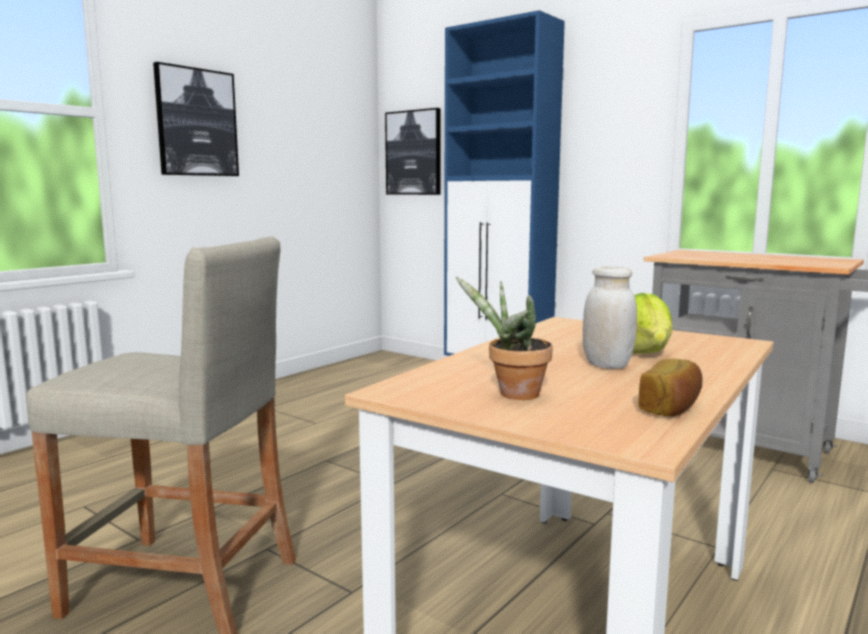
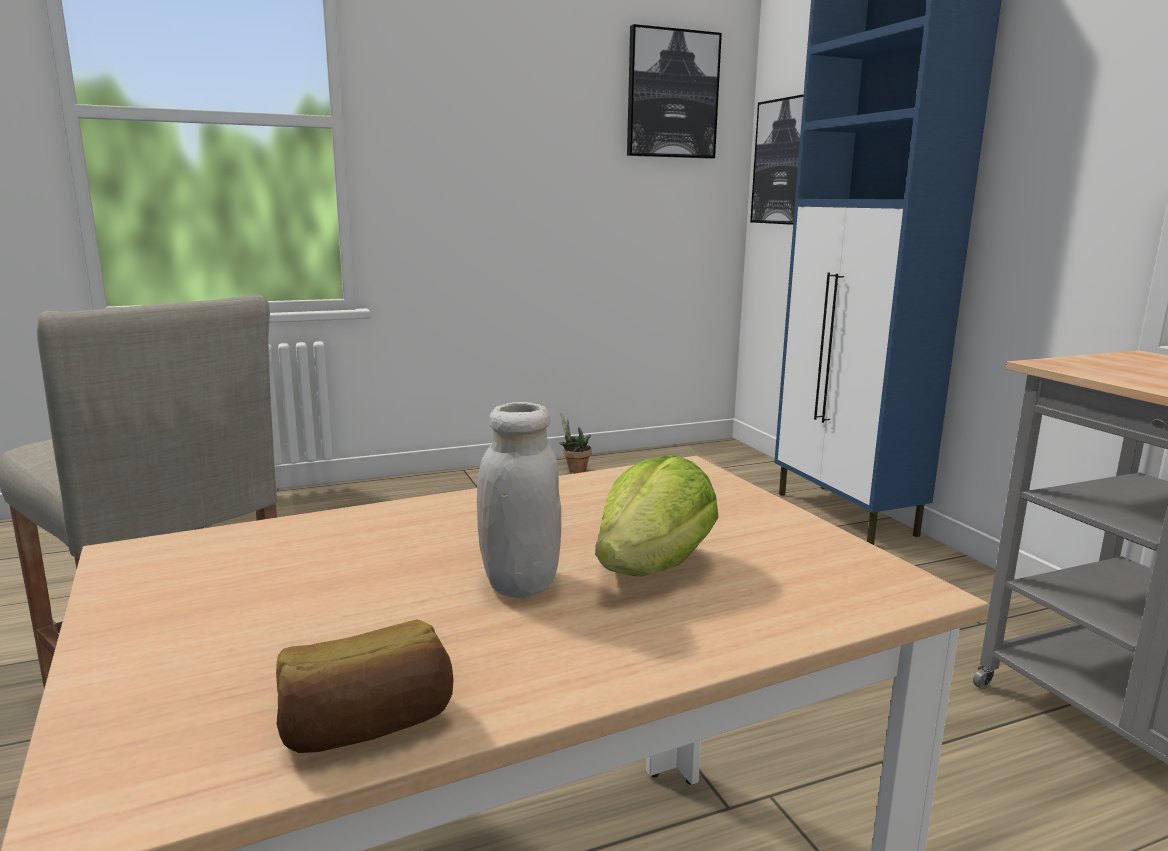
camera: 30 degrees right, 5 degrees up
picture [153,62,239,176] -> picture moved to [627,24,722,159]
potted plant [456,277,553,400] -> potted plant moved to [559,413,592,473]

